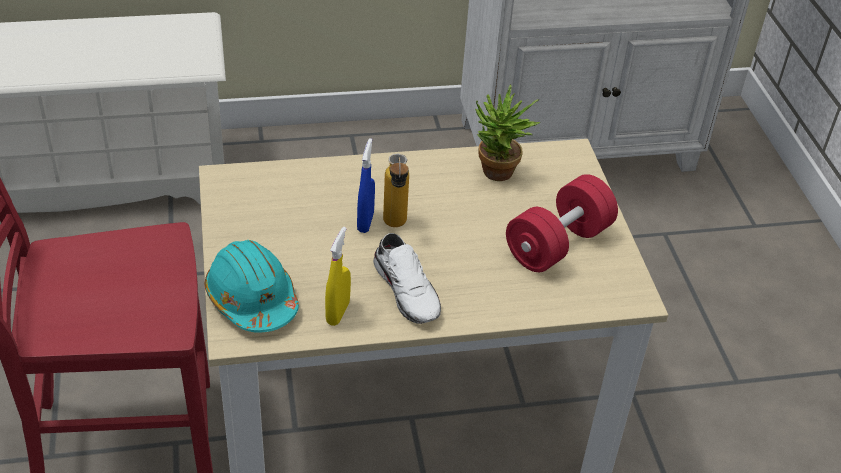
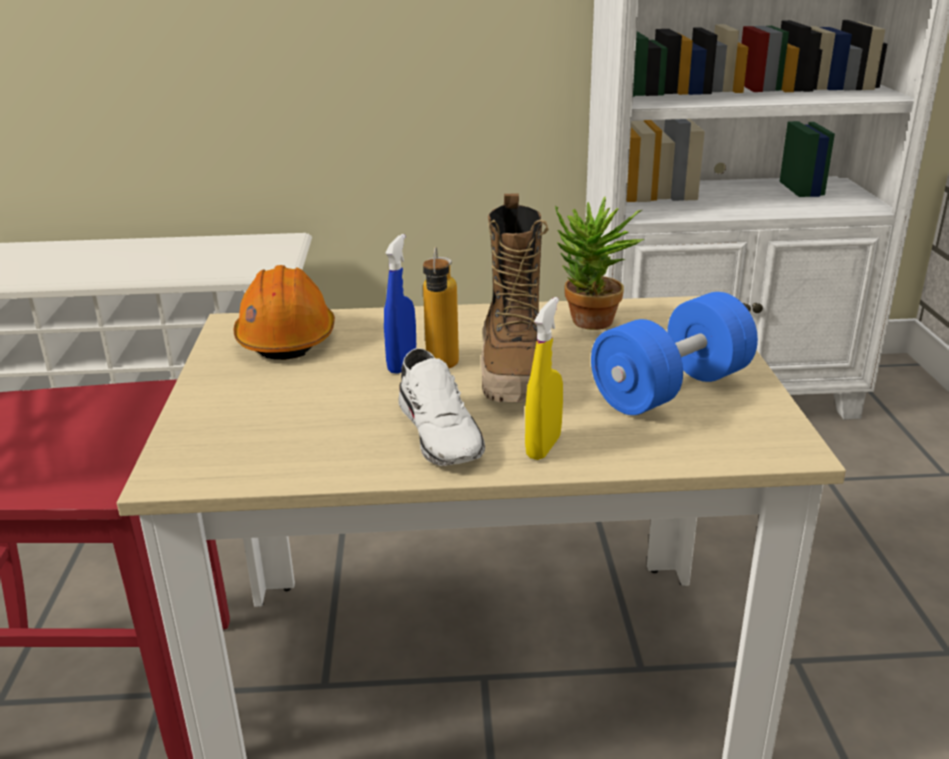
camera: 10 degrees right, 15 degrees down
turquoise hard hat [204,240,299,333] -> none
yellow spray bottle [325,227,351,326] -> yellow spray bottle moved to [525,297,563,460]
red dumbbell [506,174,618,272] -> blue dumbbell [591,292,758,415]
none -> orange hard hat [234,265,335,360]
none -> boot [480,194,549,402]

